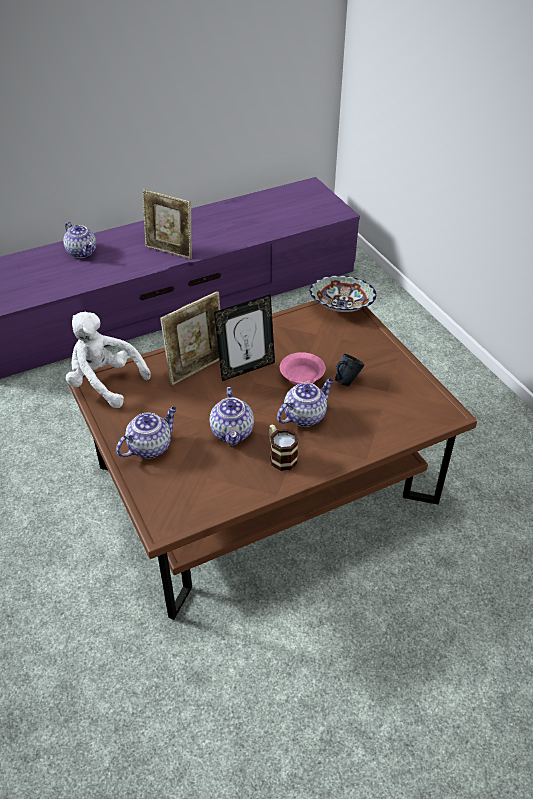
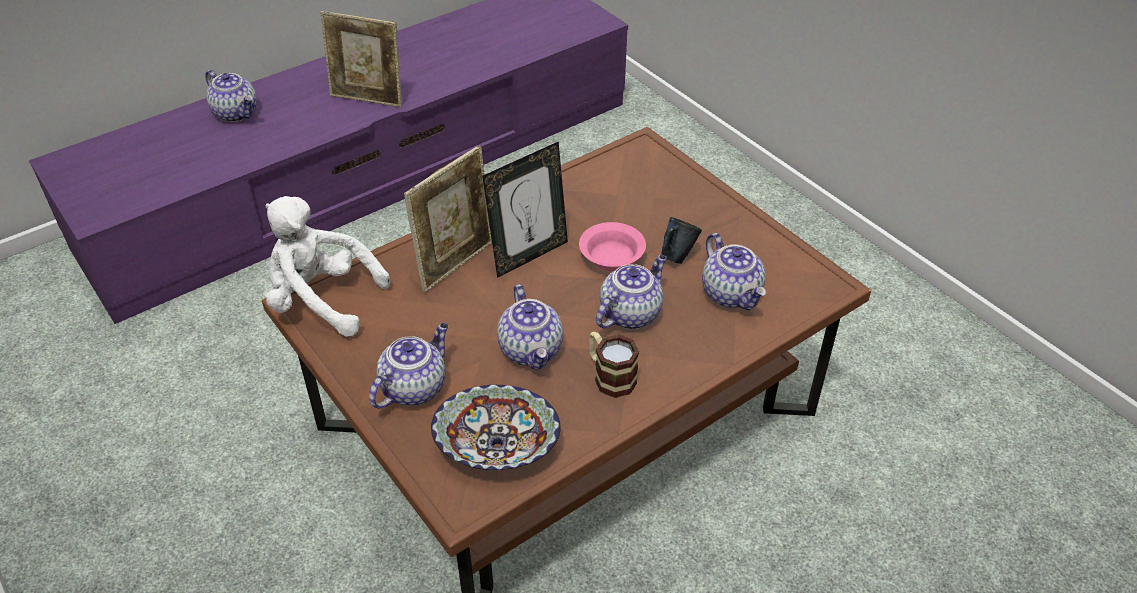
camera: 10 degrees left, 0 degrees up
bowl [310,275,376,312] -> bowl moved to [431,385,561,470]
none -> teapot [702,233,766,310]

